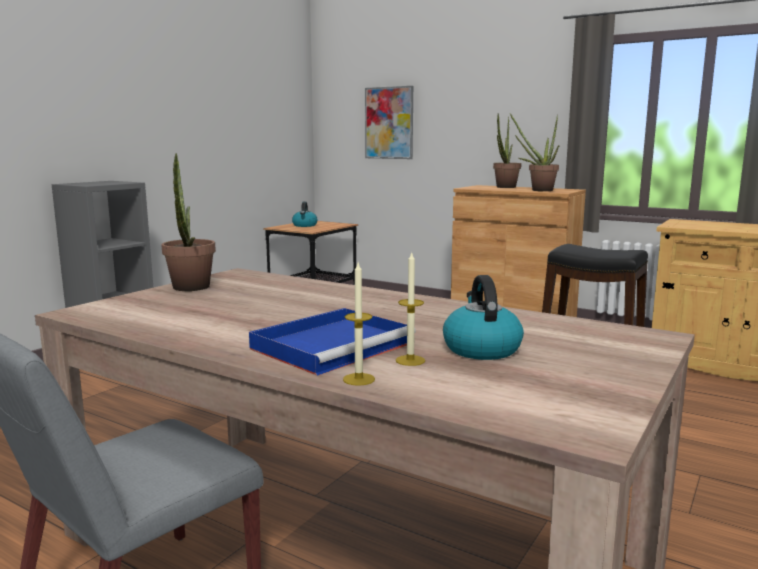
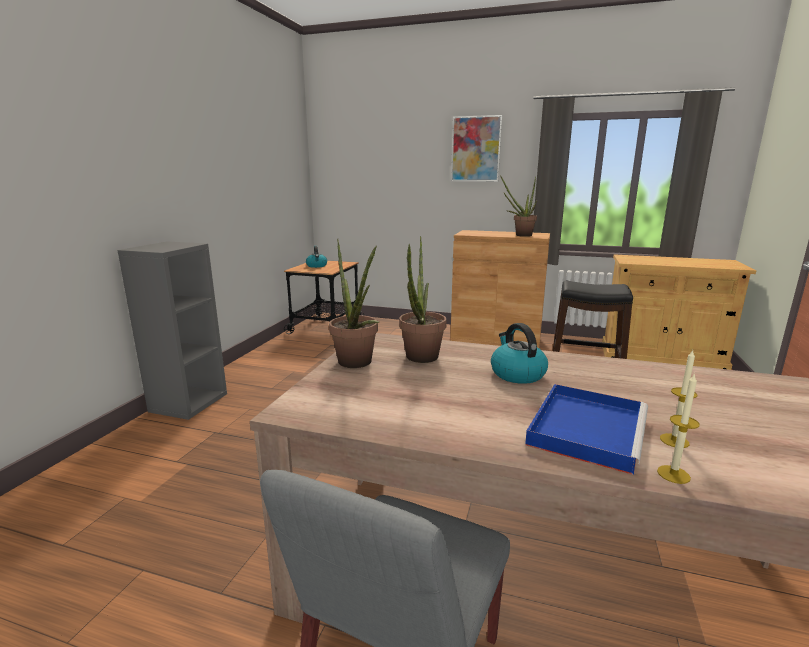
camera: 15 degrees left, 5 degrees up
picture [365,86,413,159] -> picture moved to [451,115,502,182]
kettle [443,275,524,360] -> kettle moved to [491,323,548,384]
potted plant [493,113,521,188] -> potted plant moved to [399,236,447,363]

